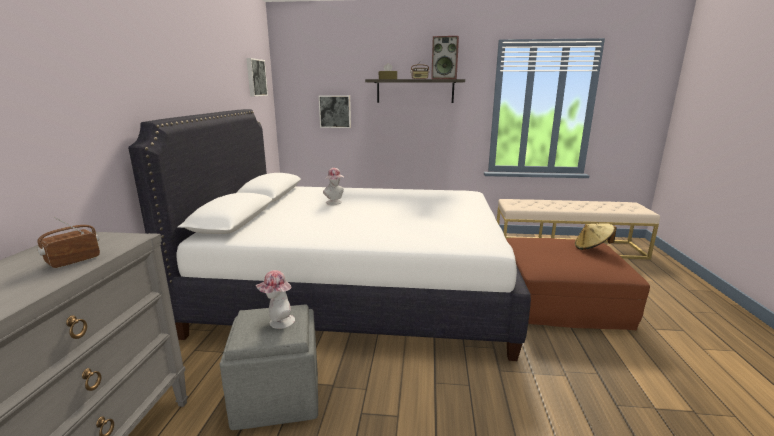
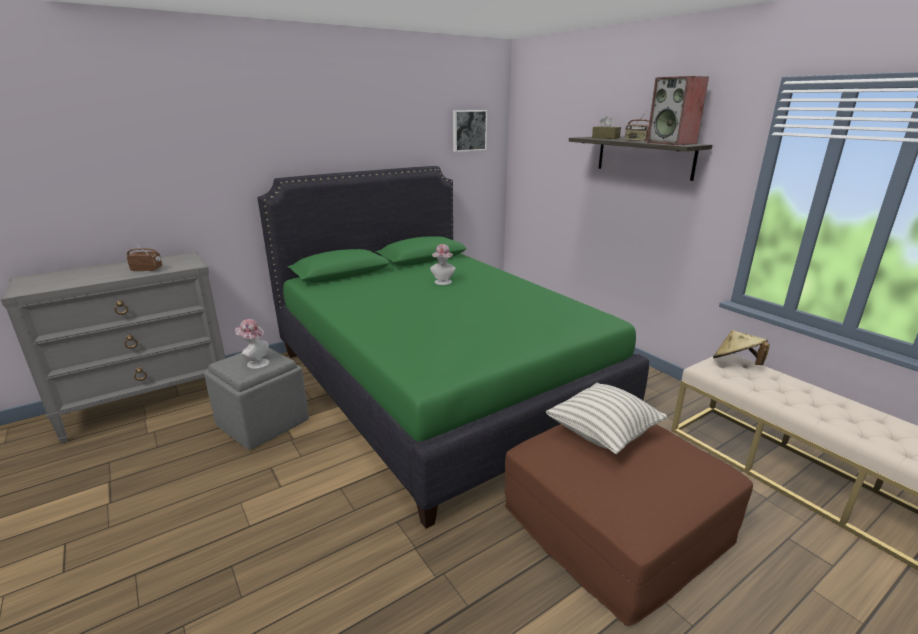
camera: 50 degrees right, 5 degrees up
white bed [128,109,531,361] -> green bed [258,166,649,529]
picture [318,95,351,128] -> none
beige hat [575,223,617,250] -> beige hat moved to [713,330,770,365]
none -> pillow [546,383,667,454]

